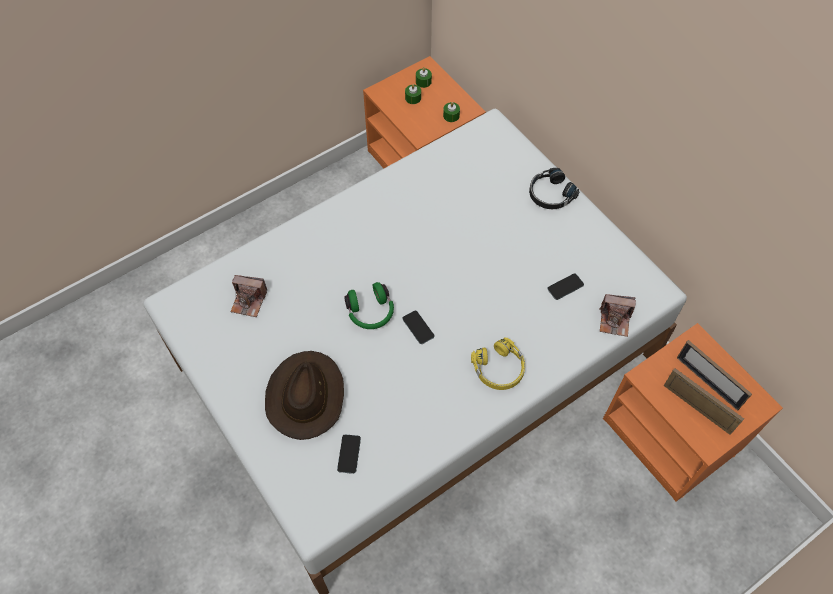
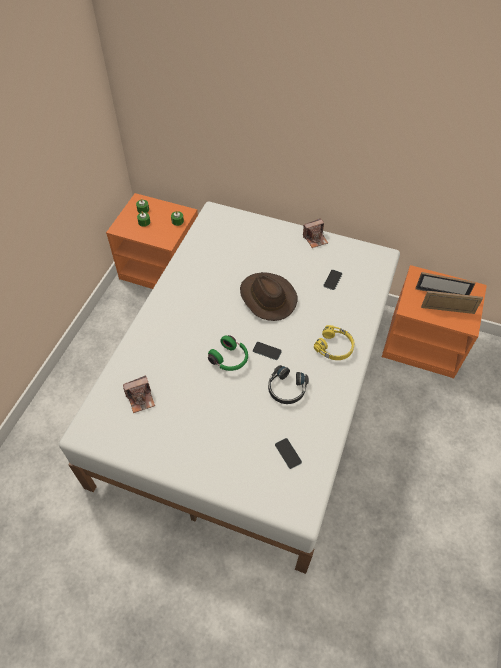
camera: 35 degrees left, 5 degrees down
brown hat [265,351,344,440] -> brown hat moved to [240,272,298,321]
black headphones [529,168,580,209] -> black headphones moved to [268,365,309,404]
camera [599,294,636,337] -> camera moved to [303,218,328,248]

